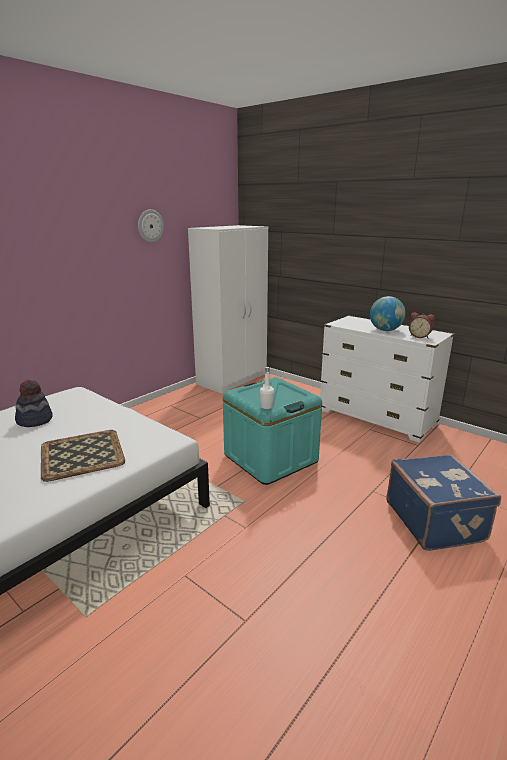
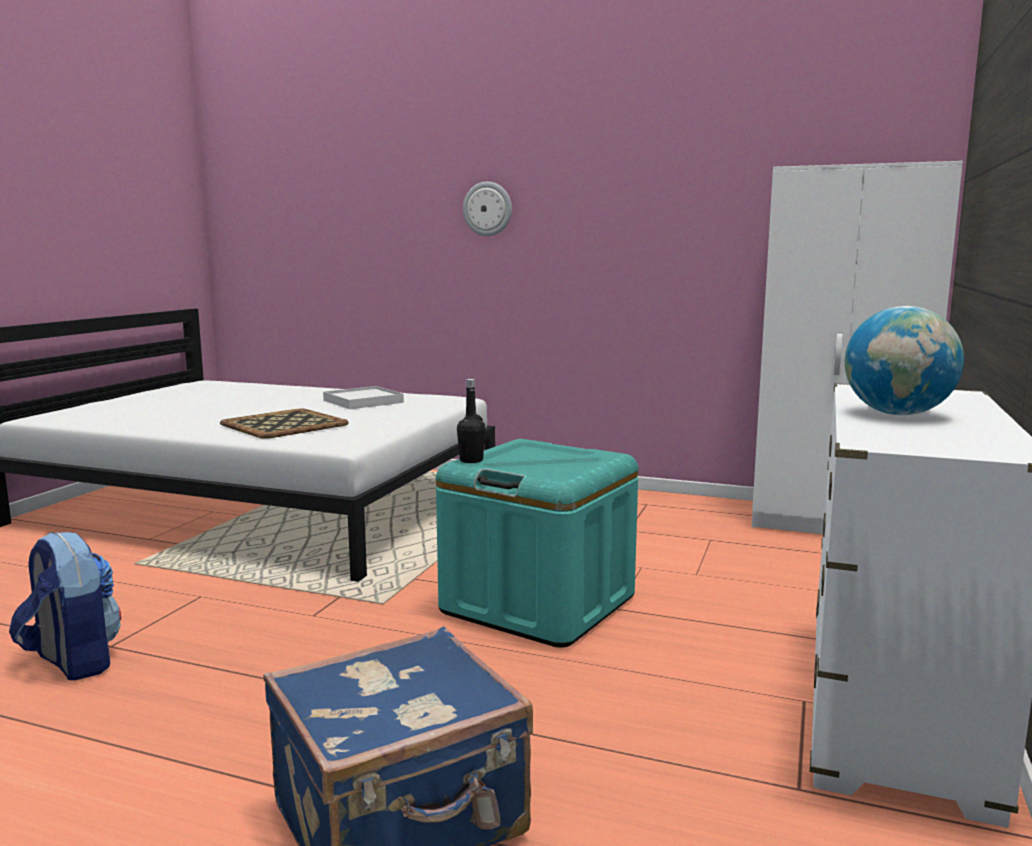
camera: 70 degrees right, 10 degrees down
hat [15,380,53,427] -> white tray [323,386,404,409]
wall clock [138,209,164,243] -> wall clock moved to [463,182,512,236]
white bottle [260,367,274,409] -> black bottle [457,379,485,463]
alarm clock [409,312,435,339] -> none
none -> backpack [9,532,121,680]

